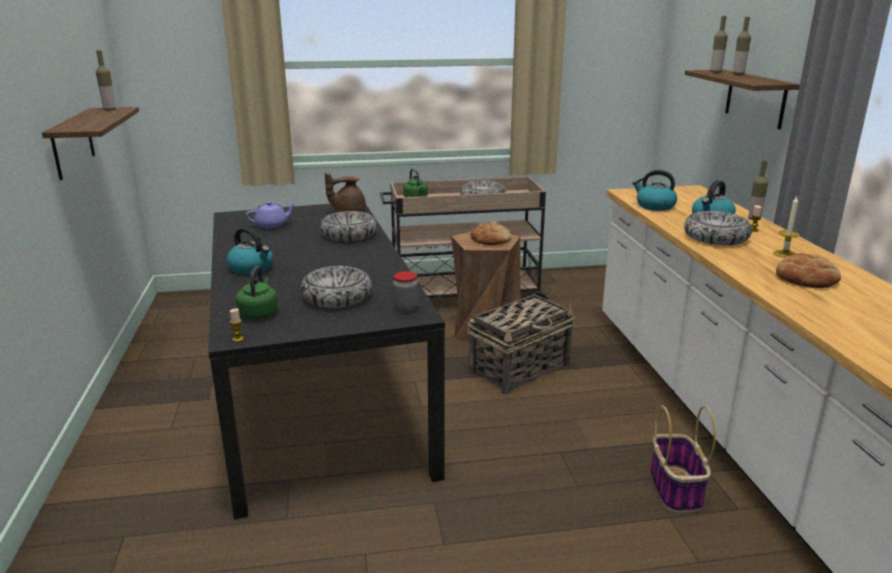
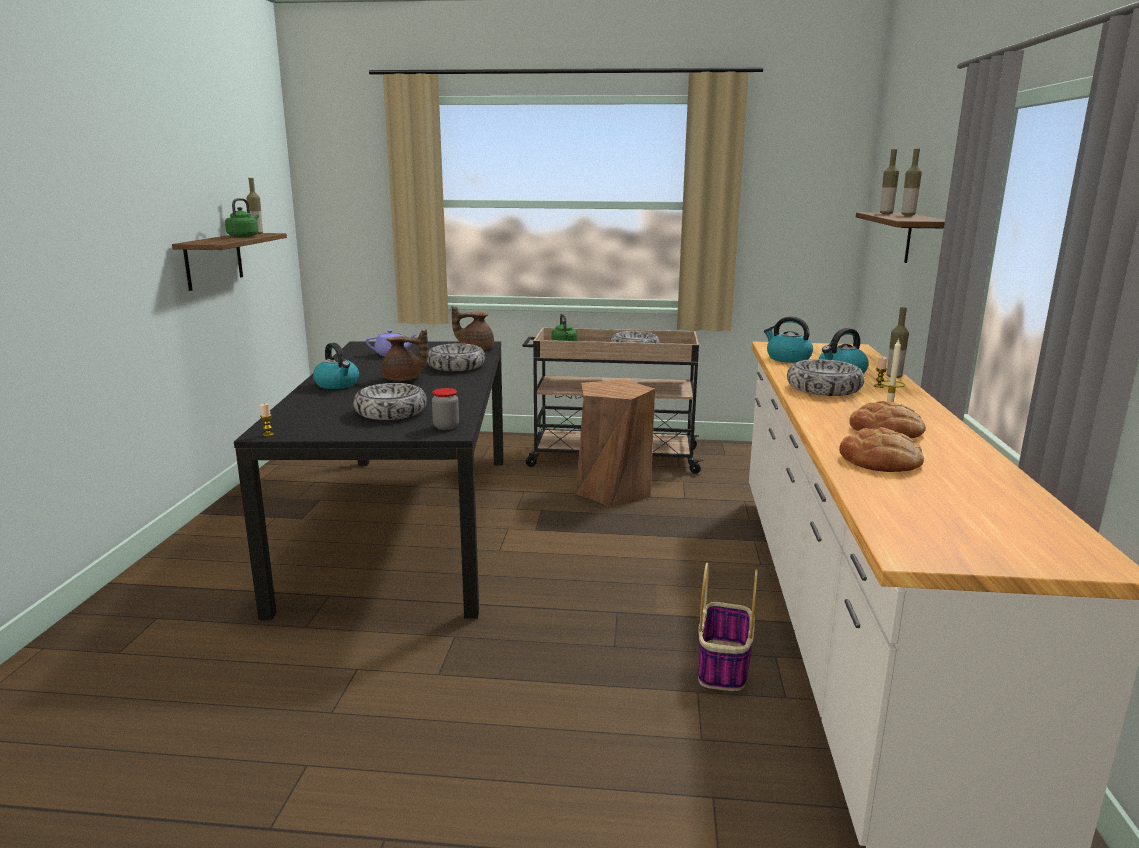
camera: 15 degrees right, 5 degrees down
green kettle [236,266,278,319] -> green kettle moved to [225,198,259,238]
basket [467,294,575,394] -> none
bread [470,222,511,245] -> bread moved to [839,427,924,472]
none -> brown teapot [382,329,428,381]

